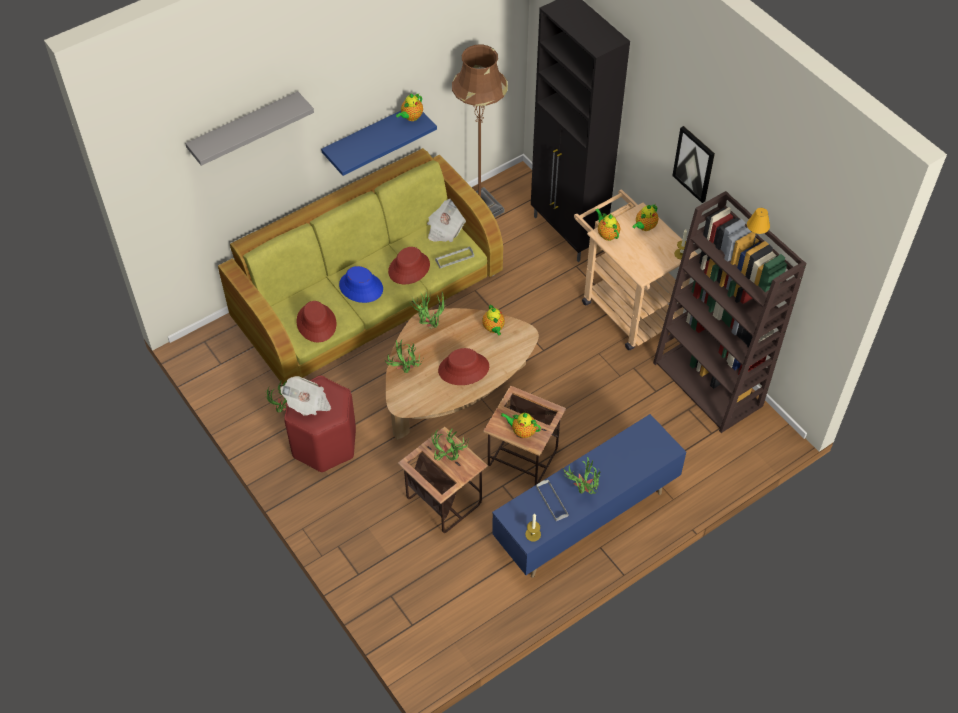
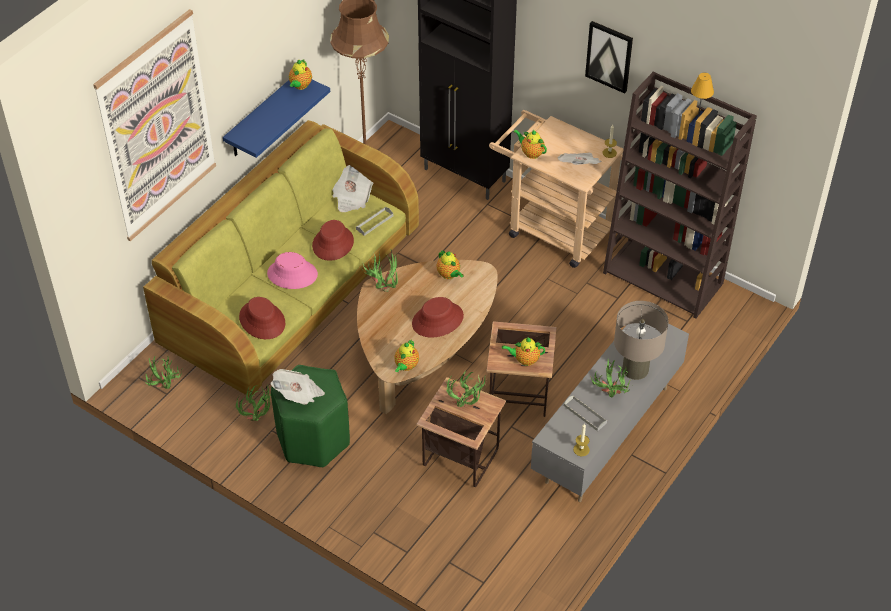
camera: 20 degrees left, 5 degrees down
grey shelf [185,91,314,166] -> picture [93,9,216,241]
red stool [284,375,356,472] -> green stool [271,365,350,467]
blue hat [339,266,383,303] -> pink hat [267,252,318,289]
potted plant [384,339,423,373] -> potted plant moved to [145,356,182,389]
blue tv stand [492,414,686,578] -> grey tv stand [531,323,689,502]
teapot [632,204,659,231] -> teapot moved to [394,339,419,372]
none -> newspaper [557,152,602,165]
none -> beige table lamp [614,301,669,380]

